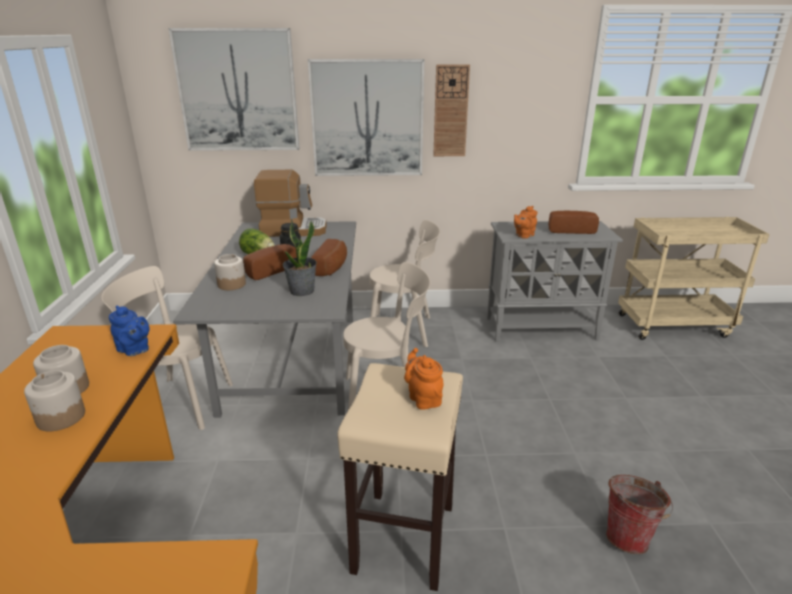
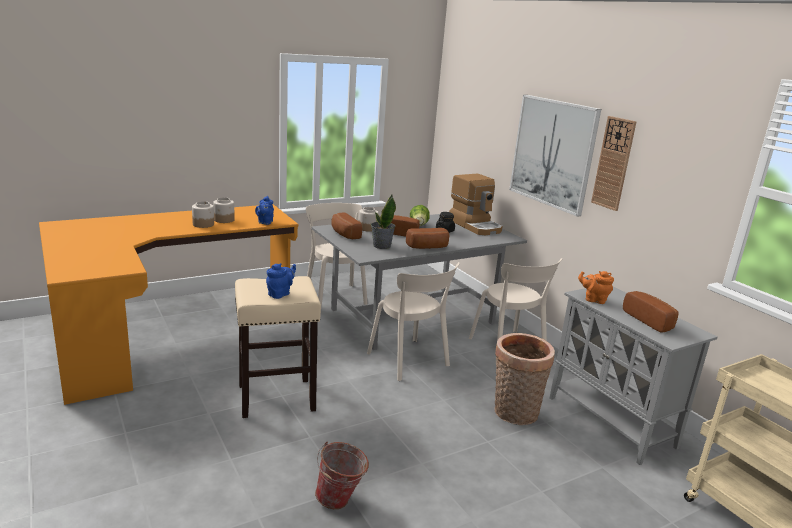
camera: 60 degrees right, 5 degrees down
picture [168,28,300,151] -> none
orange teapot [404,348,444,410] -> blue teapot [266,263,296,299]
none -> bread [331,213,362,239]
none -> basket [494,333,555,425]

